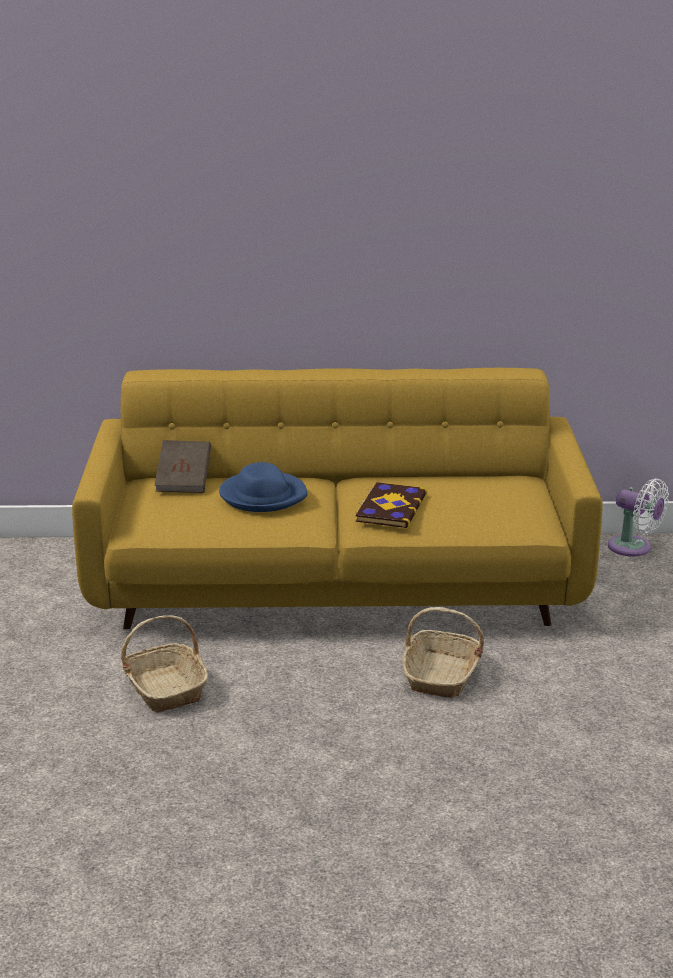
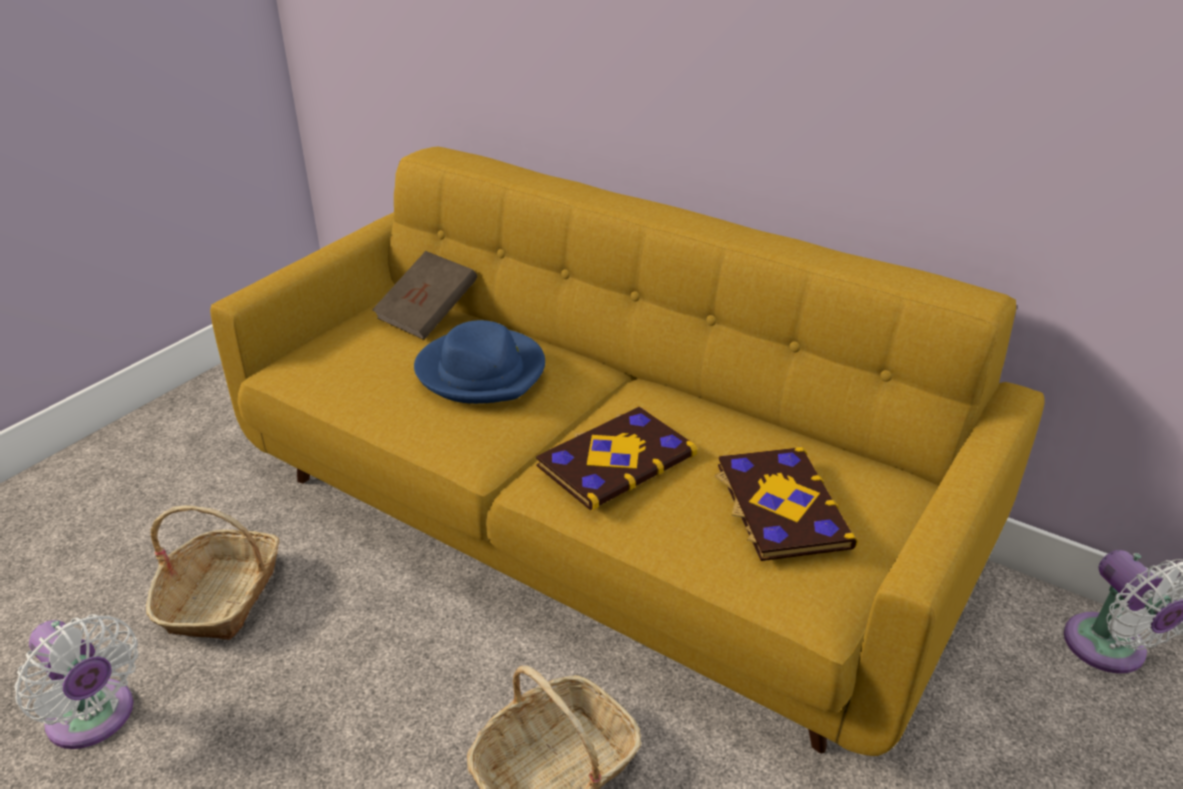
camera: 35 degrees right, 10 degrees up
none -> white fan [15,614,139,749]
none -> book [715,447,858,561]

